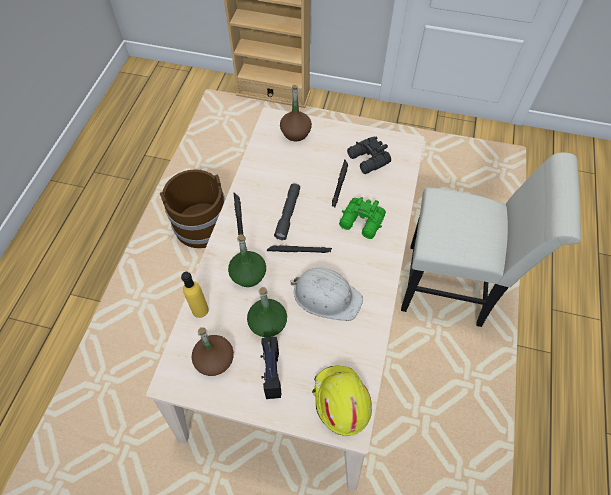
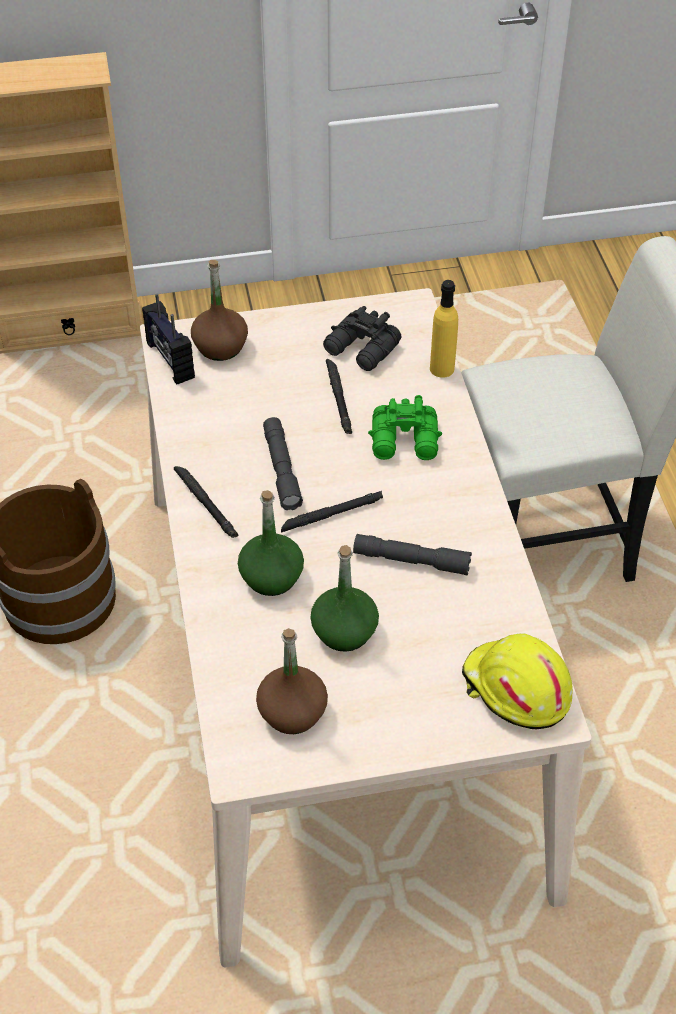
camera: 25 degrees left, 10 degrees down
yellow bottle [181,272,209,318] -> yellow bottle moved to [430,280,458,378]
radio [261,337,281,399] -> radio moved to [142,294,195,384]
white hard hat [290,267,363,321] -> grey flashlight [353,534,472,576]

